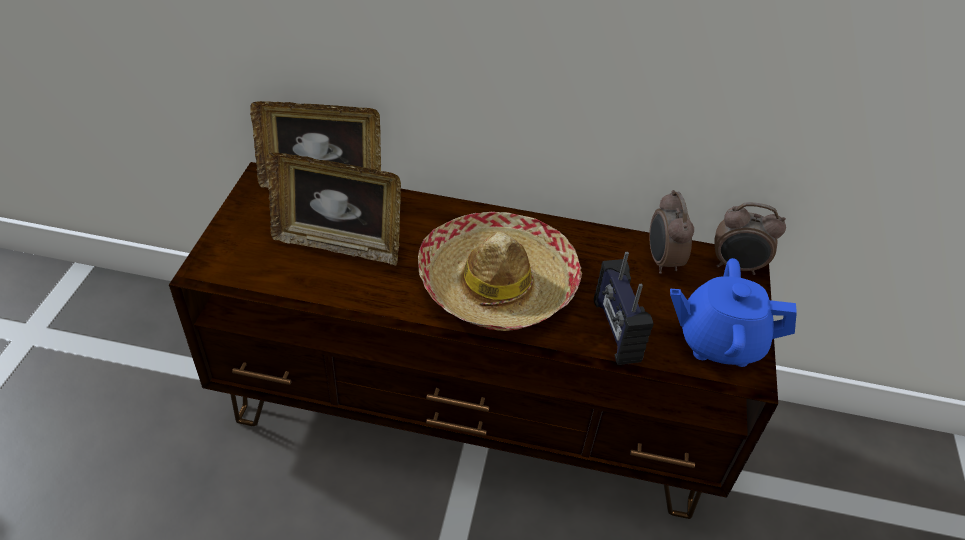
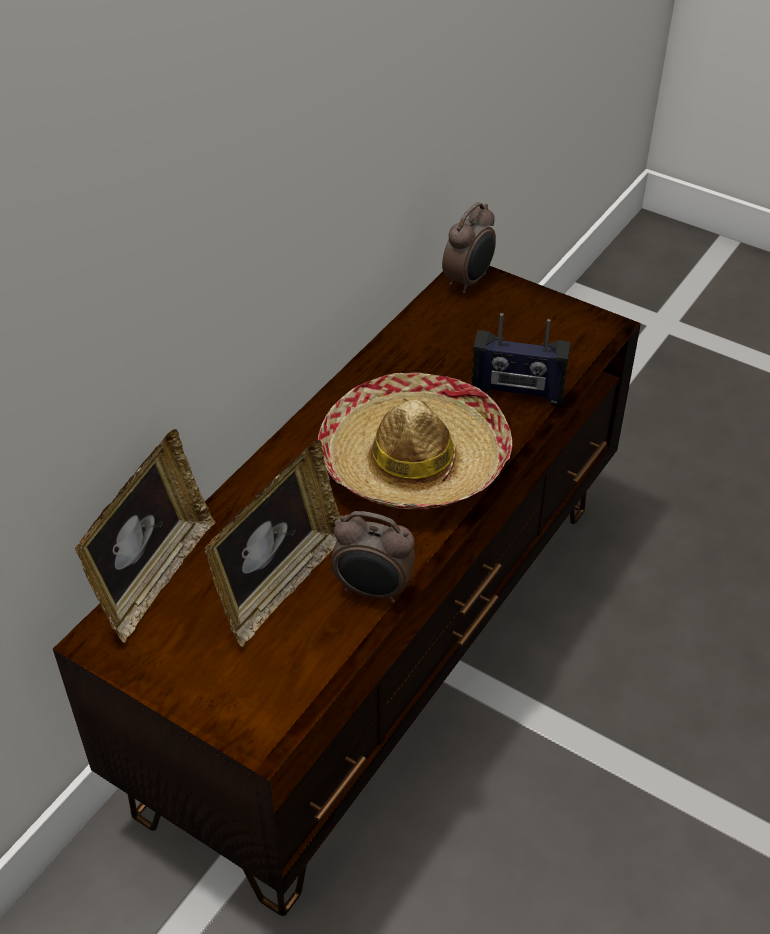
camera: 65 degrees left, 0 degrees up
alarm clock [649,190,694,274] -> alarm clock moved to [331,511,415,603]
blue teapot [670,258,797,367] -> none

